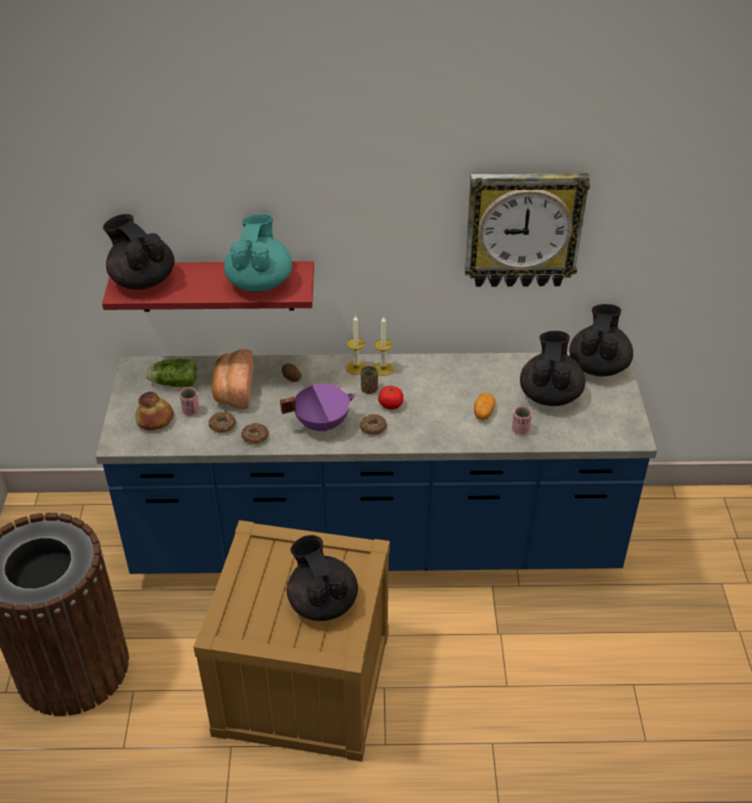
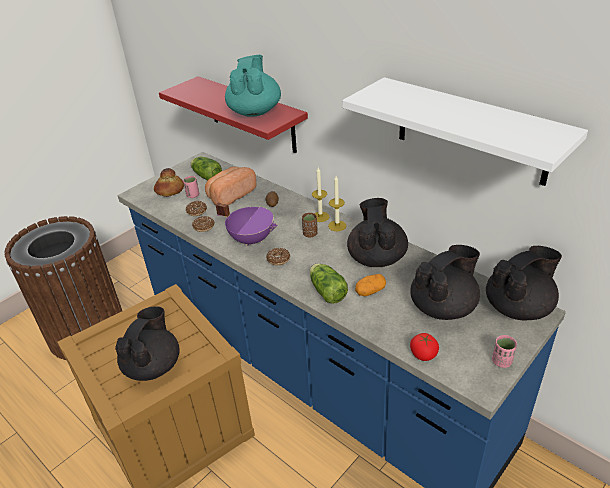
camera: 45 degrees right, 5 degrees down
black teapot [103,214,175,290] -> black teapot moved to [347,198,408,267]
turquoise teapot [224,214,292,292] -> turquoise teapot turned 45 degrees counterclockwise [225,55,281,117]
tomato [378,386,403,410] -> tomato moved to [410,333,439,361]
wall clock [464,173,590,287] -> white shelf [342,77,588,186]
pink cup [512,406,532,435] -> pink cup moved to [492,335,517,368]
none -> lettuce [310,263,348,304]

